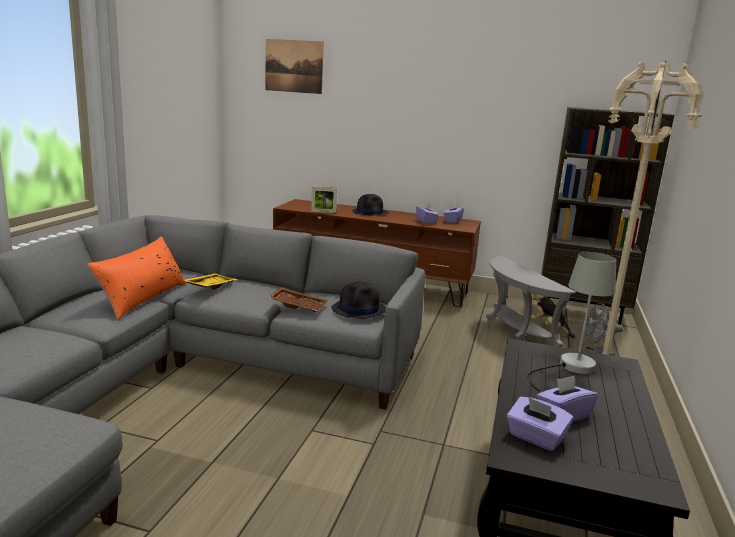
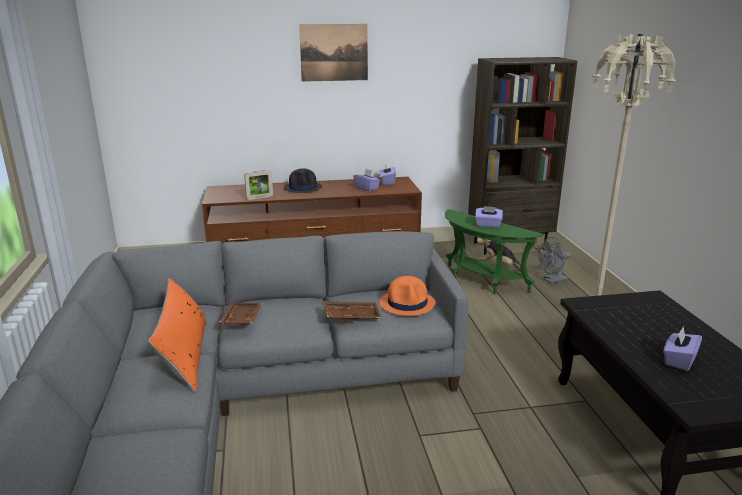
camera: 25 degrees left, 5 degrees up
yellow tray [184,273,238,289] -> brown tray [219,302,262,325]
picture [265,39,324,94] -> picture moved to [299,24,368,82]
black hat [331,282,386,319] -> orange hat [380,276,436,316]
grey side table [486,256,576,347] -> green side table [445,209,543,294]
purple tissue box [507,397,573,451] -> purple tissue box moved to [475,206,503,228]
grey table lamp [527,252,616,392] -> none

